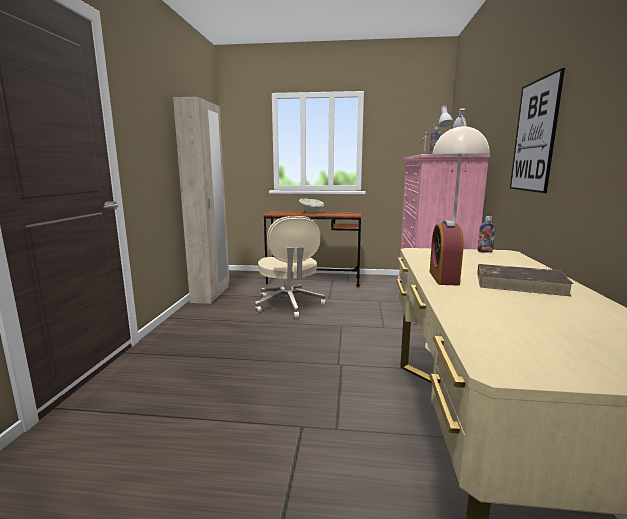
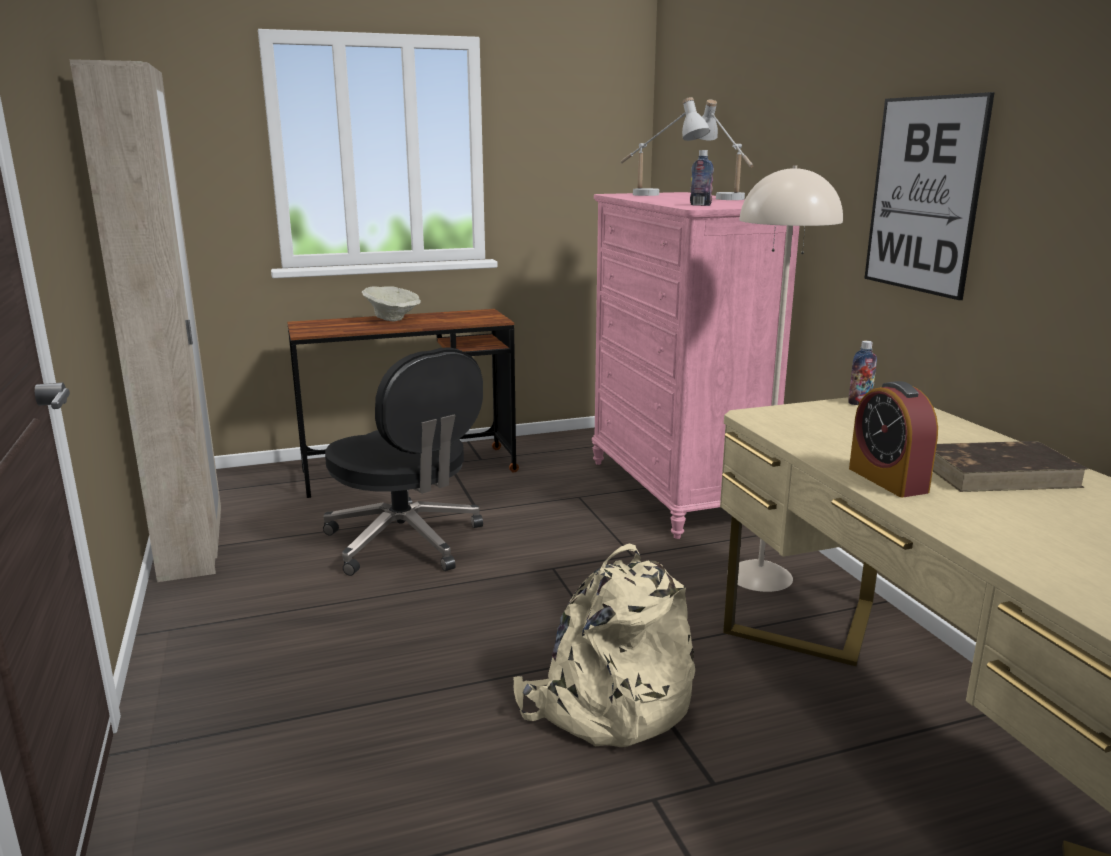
camera: 25 degrees left, 5 degrees up
beige office chair [254,216,325,318] -> black office chair [323,347,483,576]
none -> beige backpack [513,543,695,747]

